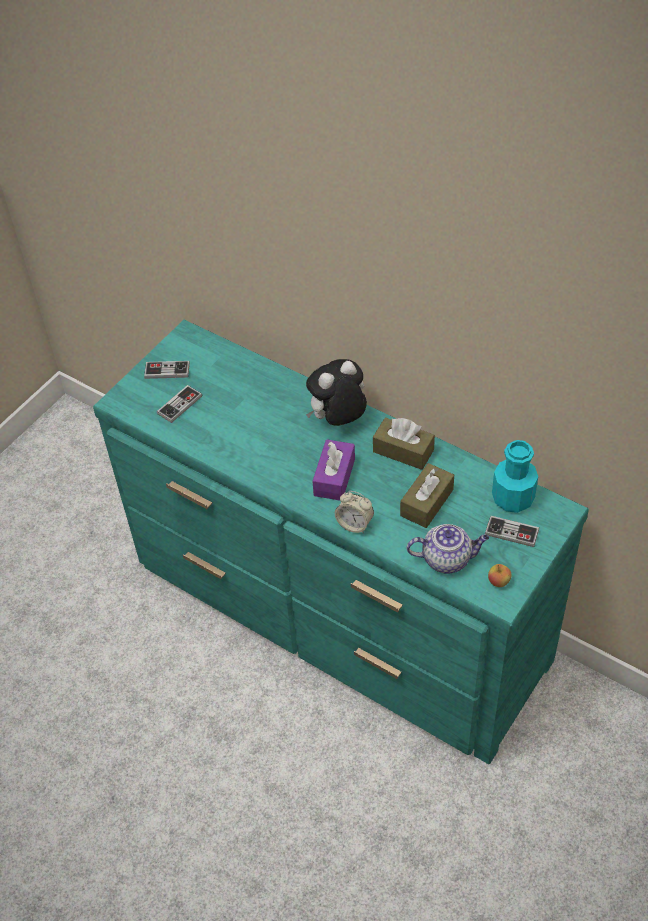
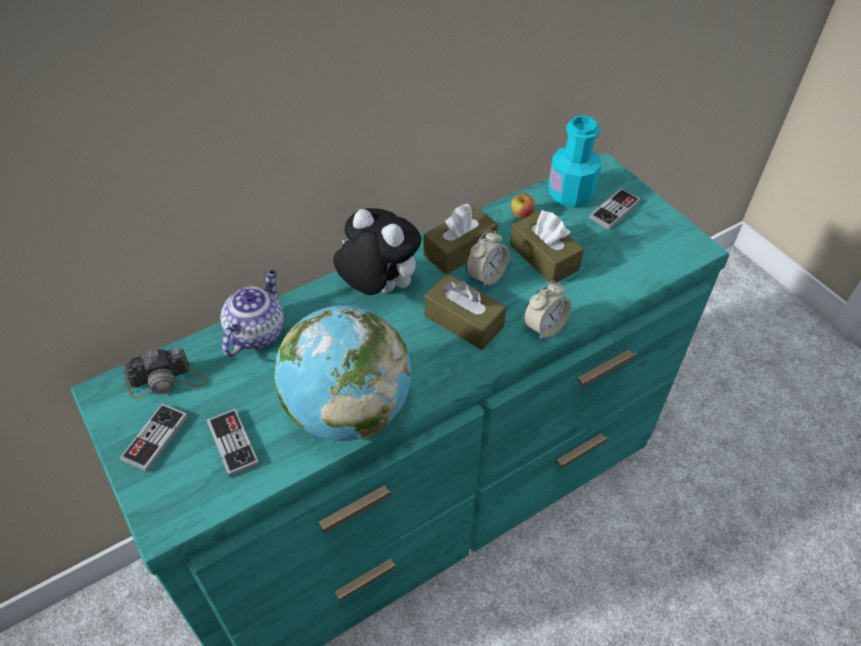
camera: 70 degrees left, 0 degrees up
plush toy [306,359,367,426] -> plush toy turned 135 degrees clockwise [333,208,421,295]
purple tissue box [313,439,355,501] -> brown tissue box [424,274,506,350]
teapot [407,524,489,574] -> teapot moved to [220,270,284,357]
apple [488,564,512,587] -> apple moved to [511,194,536,219]
none -> camera [123,348,207,399]
none -> globe [274,305,411,441]
none -> alarm clock [466,229,509,289]

